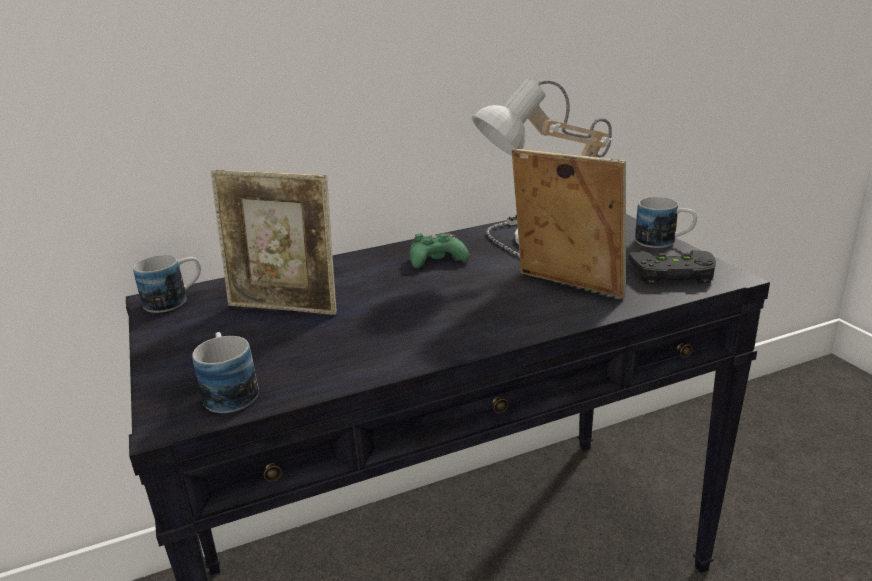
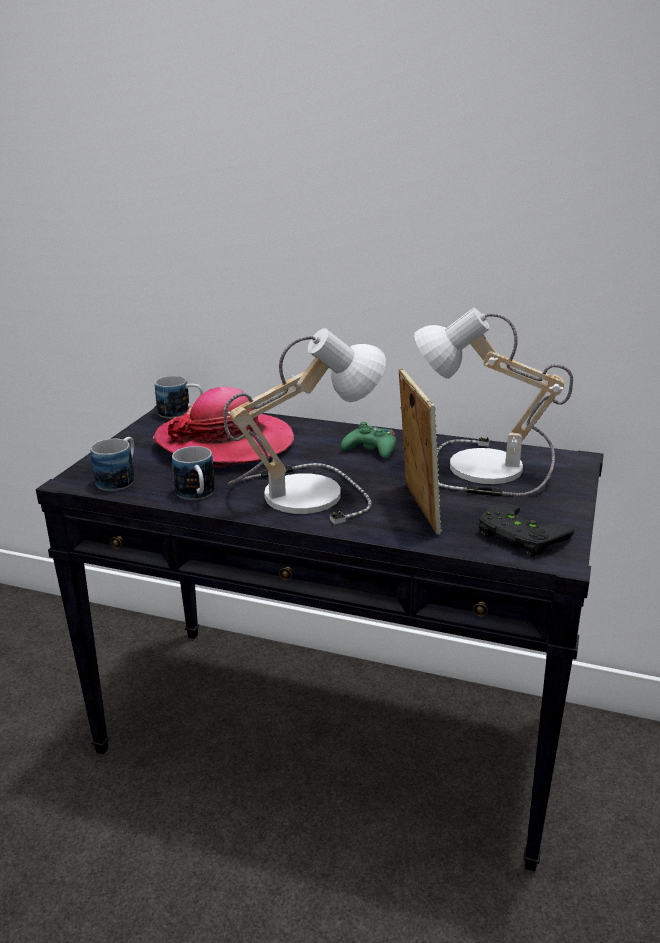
camera: 40 degrees right, 0 degrees up
picture frame [211,169,337,315] -> hat [152,387,294,467]
mug [635,197,697,248] -> mug moved to [172,446,215,500]
none -> table lamp [223,328,386,525]

